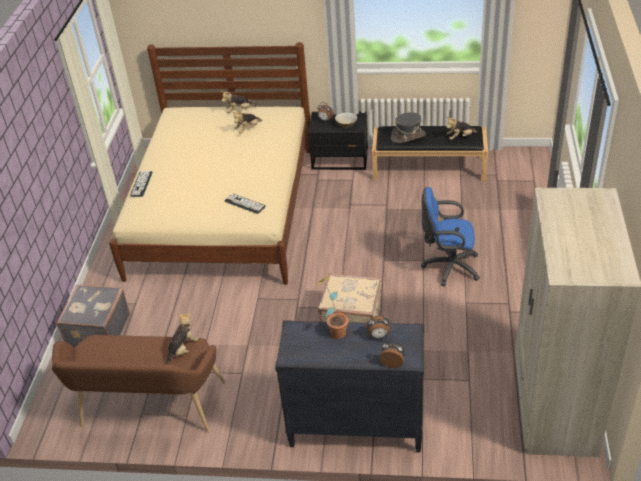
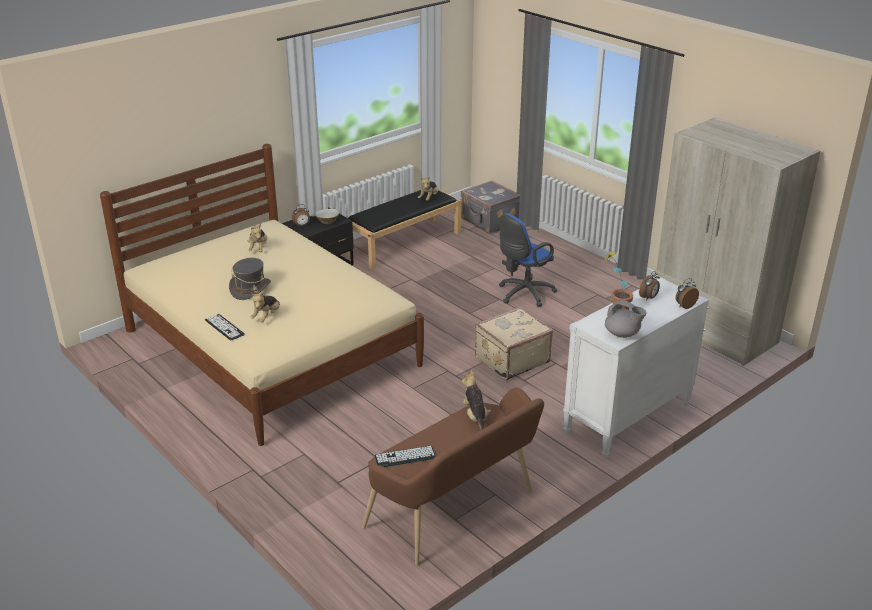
camera: 50 degrees left, 10 degrees down
grey suitcase [56,284,130,347] -> grey suitcase moved to [461,180,520,234]
plush toy [221,91,258,113] -> plush toy moved to [250,292,280,322]
keyboard [225,194,266,214] -> keyboard moved to [375,446,436,467]
black dresser [275,320,424,452] -> white dresser [563,277,709,459]
grey hat [391,112,426,143] -> grey hat moved to [229,258,271,300]
none -> grey teapot [605,301,647,338]

